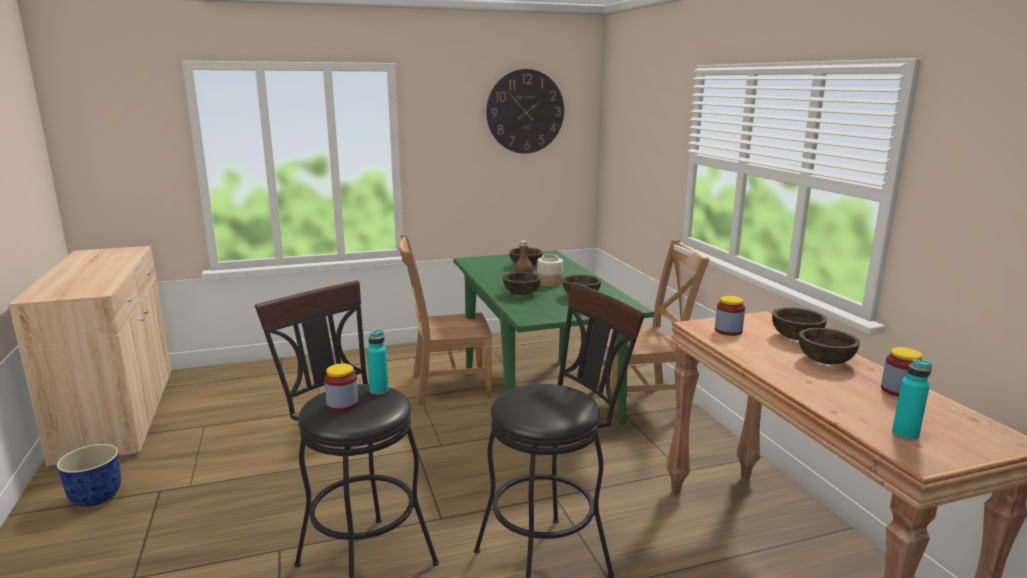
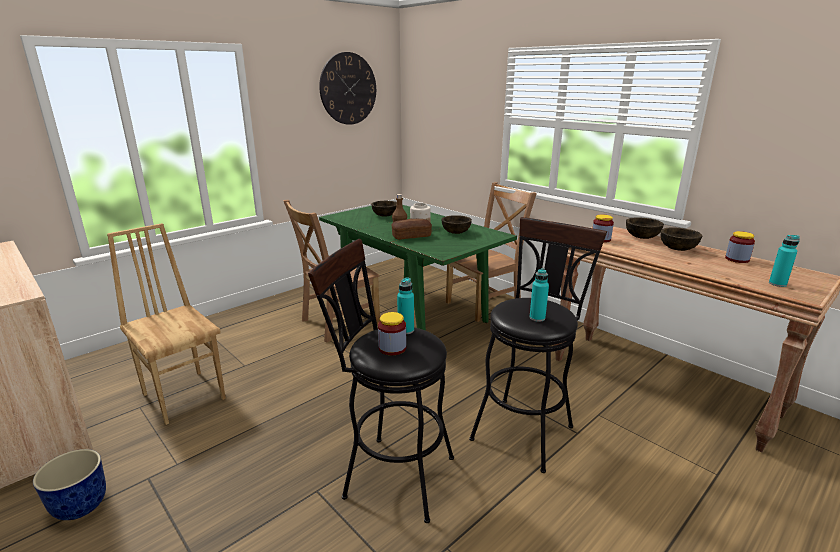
camera: 25 degrees left, 5 degrees up
brown bowl [503,272,541,295] -> bread [391,219,432,239]
none -> brown chair [107,223,226,425]
none -> turquoise bottle [530,268,549,322]

